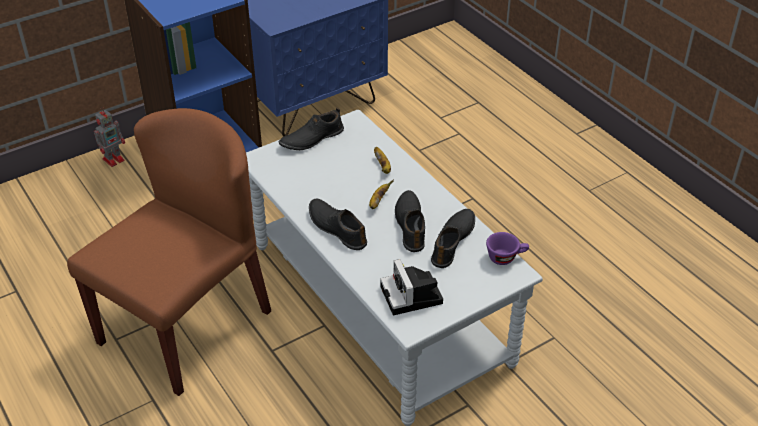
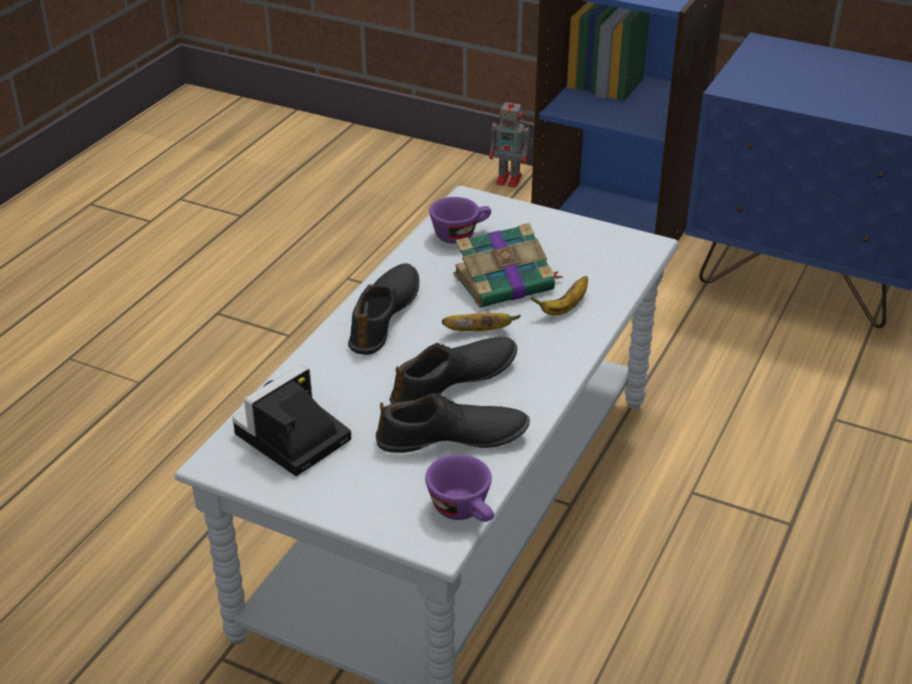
camera: 60 degrees right, 5 degrees down
brown chair [67,108,271,396] -> none
black shoe [278,108,344,150] -> none
none -> purple cup [429,197,491,244]
none -> book [453,223,563,308]

